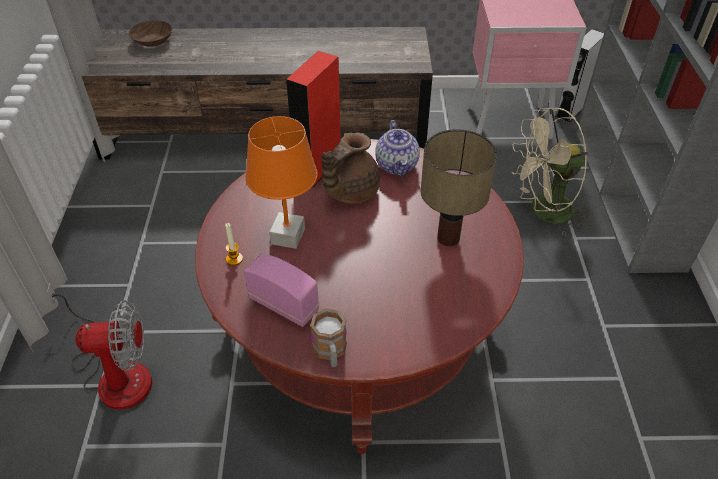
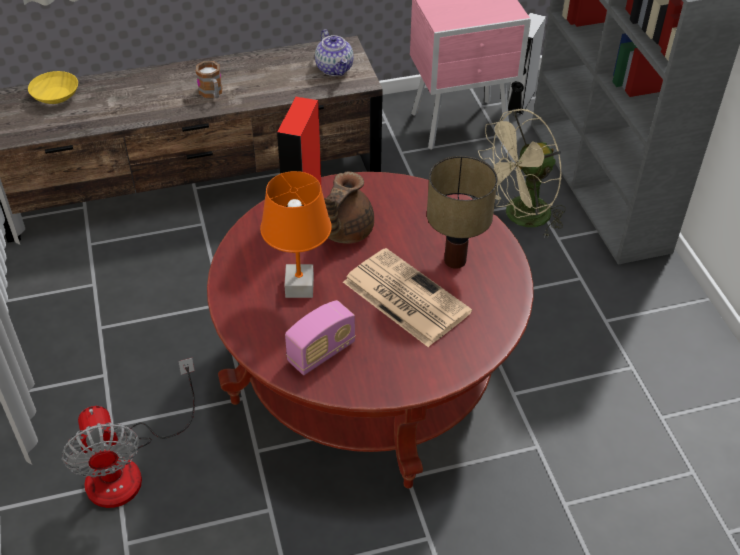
camera: 15 degrees left, 0 degrees up
fan [47,283,152,410] -> fan turned 90 degrees clockwise [62,358,195,508]
brown bowl [129,20,172,47] -> yellow bowl [28,71,78,104]
candle [225,223,243,265] -> none
radio [244,254,319,327] -> radio turned 120 degrees clockwise [285,300,356,375]
mug [310,308,347,367] -> mug moved to [196,61,222,98]
teapot [375,120,420,176] -> teapot moved to [315,29,354,76]
none -> newspaper [343,248,472,347]

